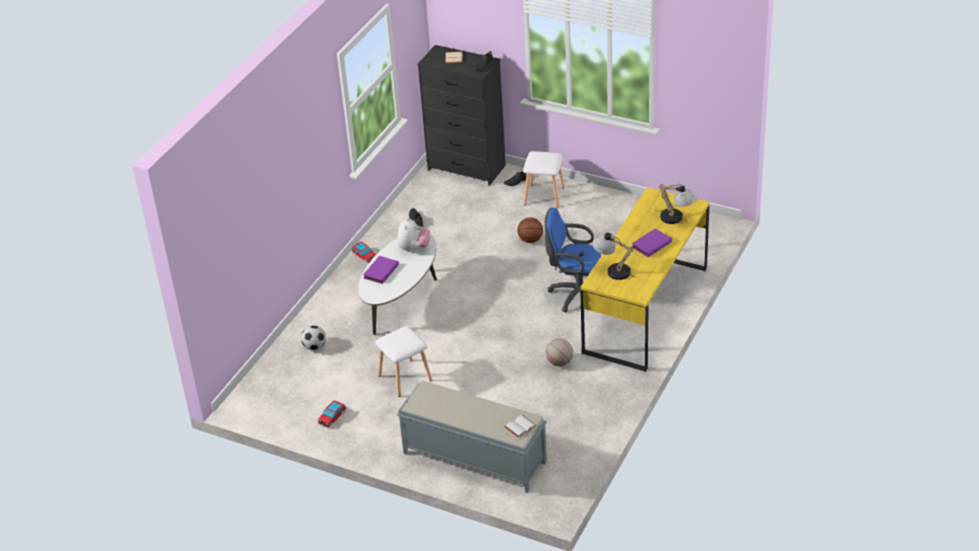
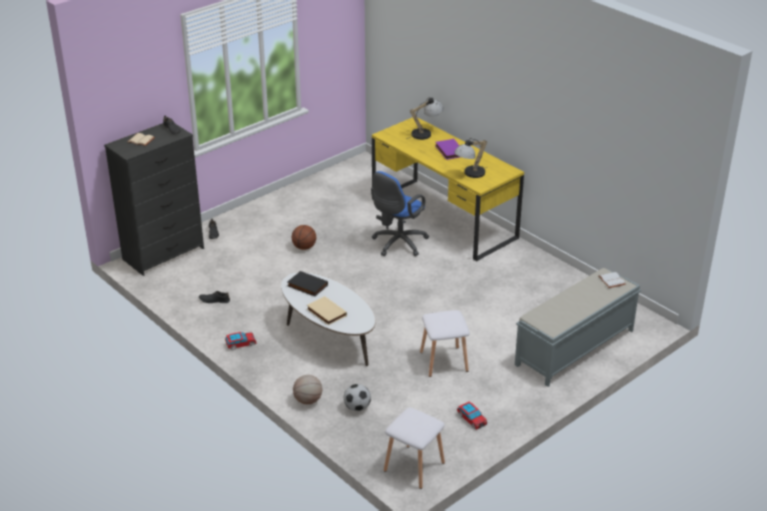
camera: 70 degrees left, 5 degrees down
purple book [363,256,399,284] -> beige book [307,296,347,325]
plush toy [397,217,430,252] -> black book [287,271,328,297]
white stool [523,151,564,208] -> white stool moved to [384,407,445,489]
basketball [546,339,573,366] -> basketball moved to [293,375,322,404]

